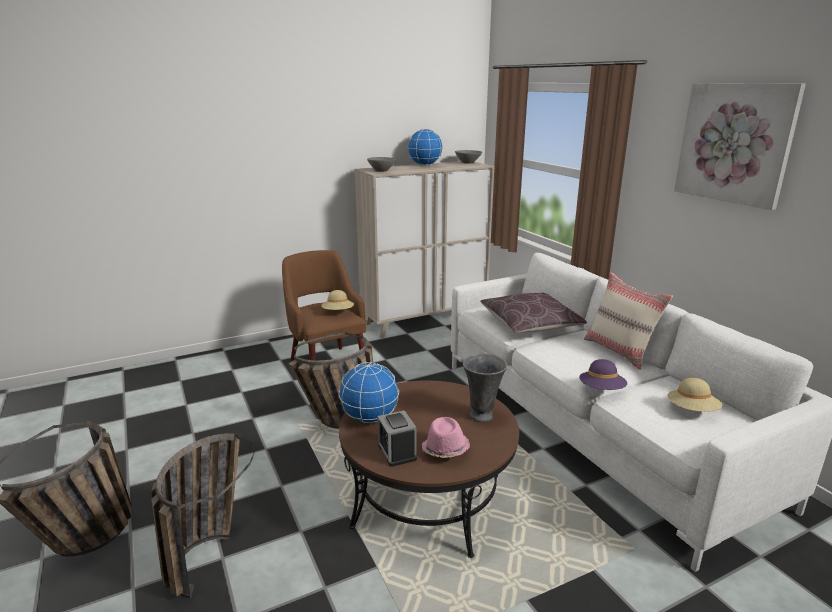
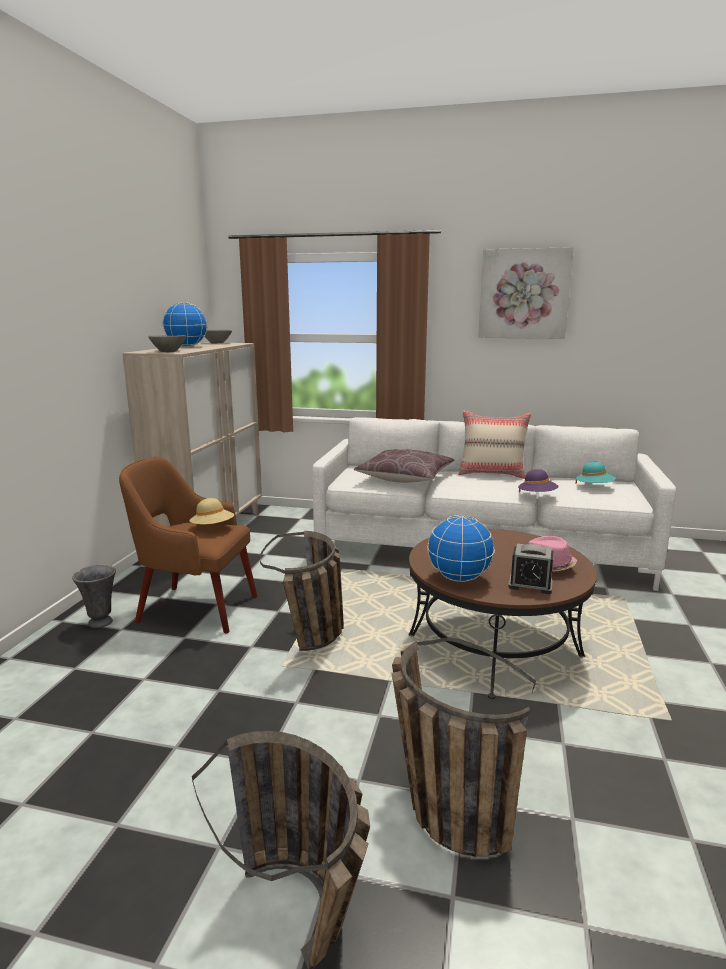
camera: 50 degrees left, 5 degrees down
grey vase [463,353,507,422] -> grey vase moved to [72,564,116,628]
beige hat [668,378,722,412] -> turquoise hat [576,462,616,483]

